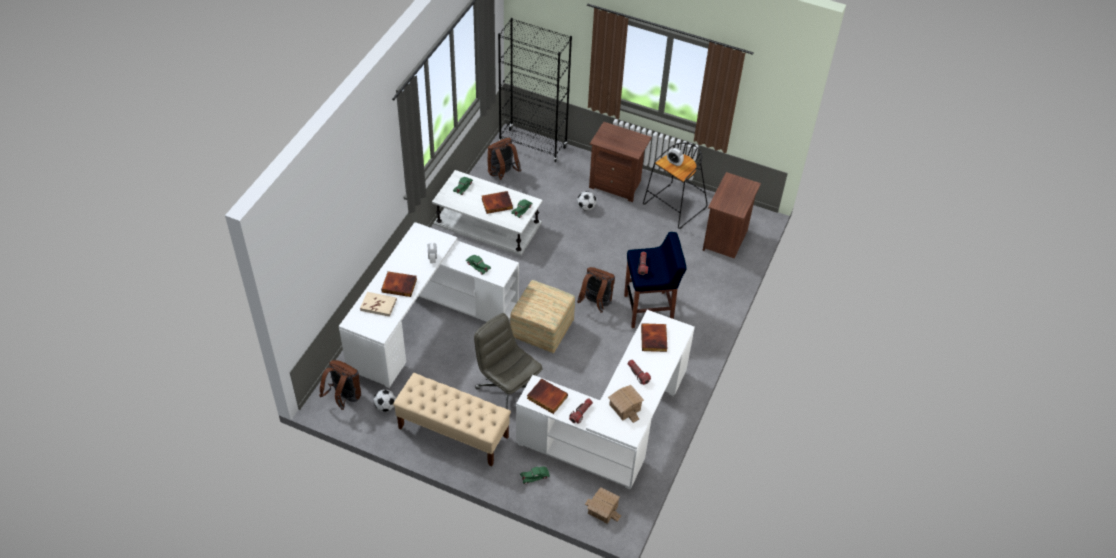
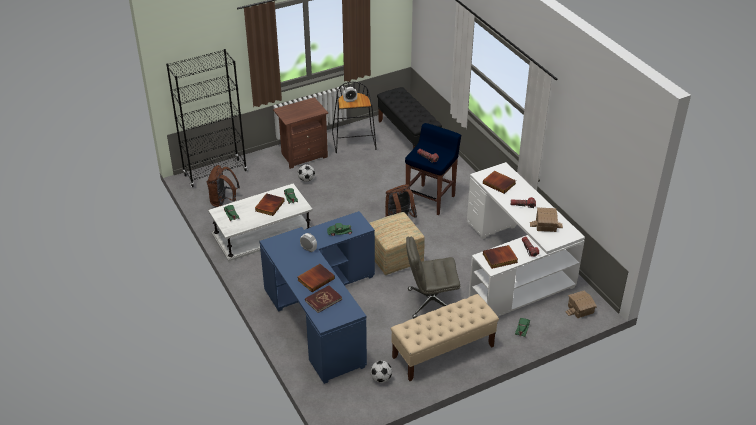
camera: 50 degrees left, 10 degrees down
brown backpack [319,360,361,410] -> none
white desk [339,222,519,388] -> blue desk [259,211,375,384]
beige book [360,292,397,317] -> red book [305,285,342,313]
brown nightstand [703,172,761,259] -> black bench [377,87,442,149]

